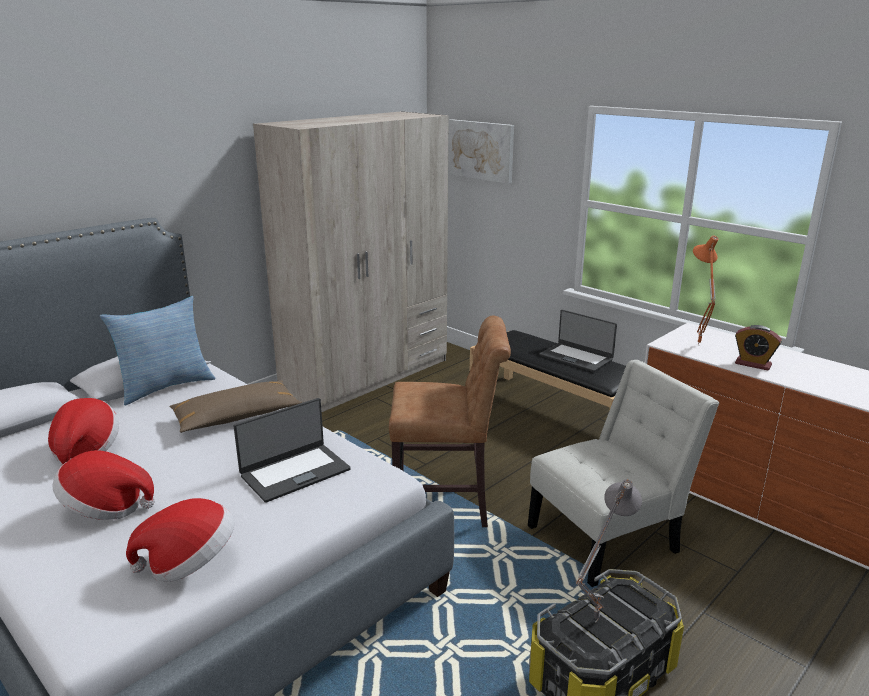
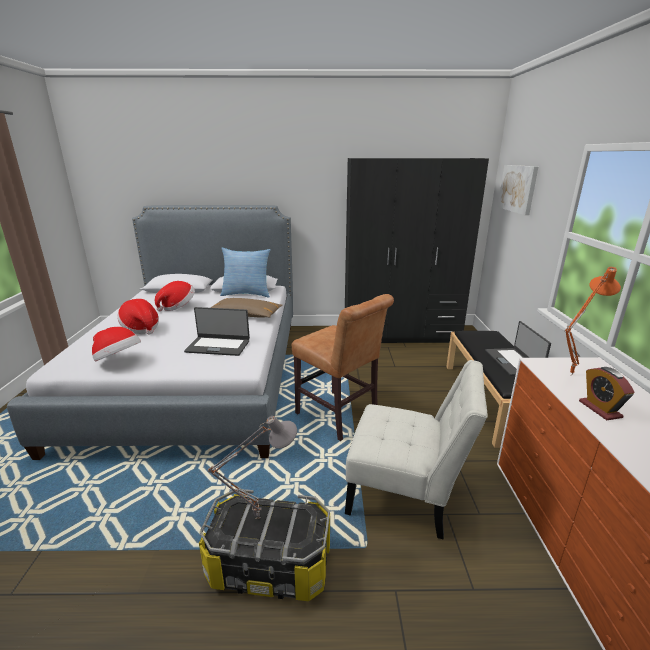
camera: 45 degrees right, 0 degrees up
beige wardrobe [253,111,449,412] -> black wardrobe [345,158,489,343]

